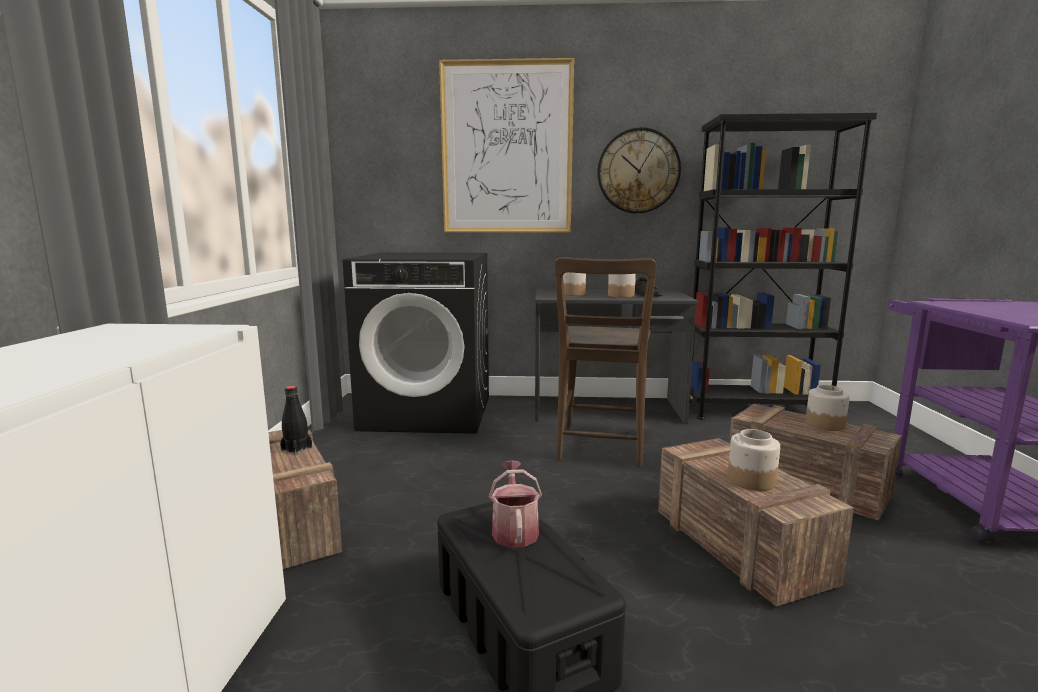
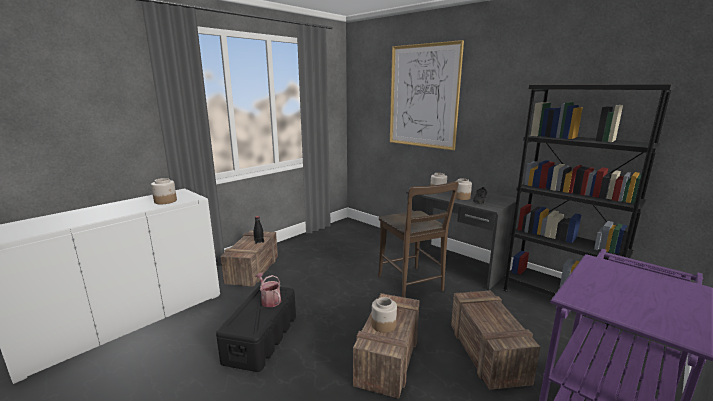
camera: 40 degrees right, 5 degrees up
black washing machine [343,253,489,434] -> none
watering can [489,461,542,548] -> watering can turned 75 degrees counterclockwise [256,272,281,307]
brown chair [555,257,657,467] -> brown chair turned 75 degrees counterclockwise [378,181,459,297]
wall clock [597,127,681,213] -> none
jar [806,385,850,431] -> jar moved to [151,178,177,204]

